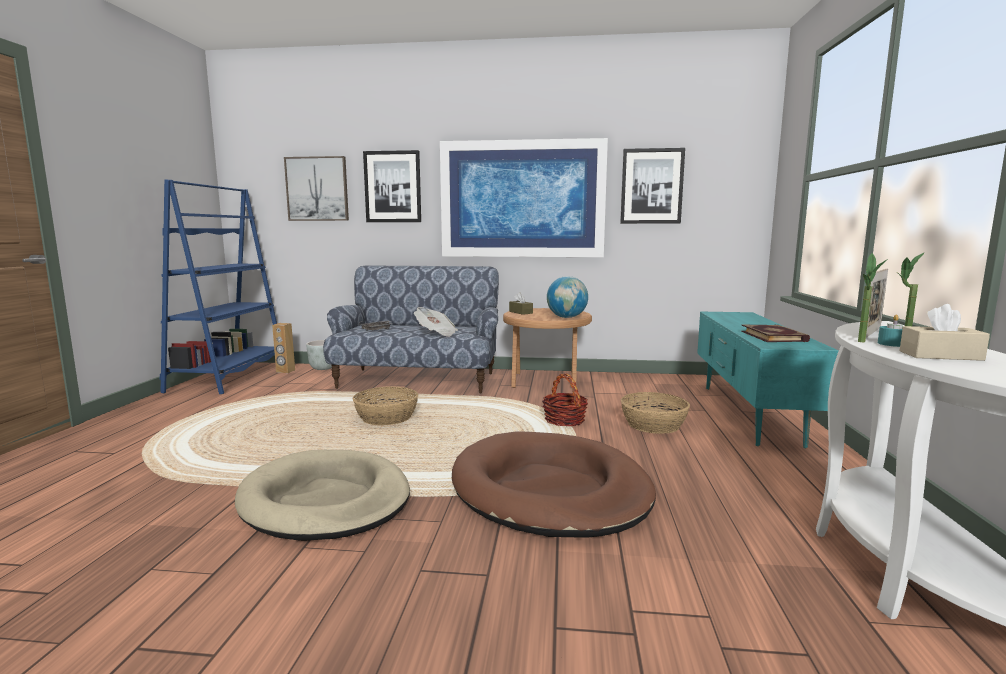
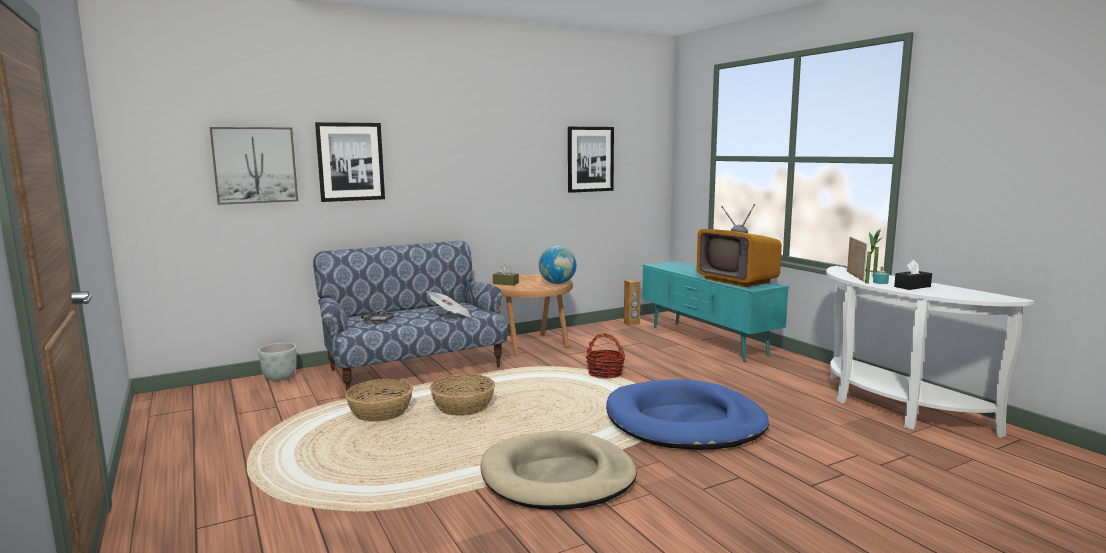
camera: 35 degrees left, 0 degrees up
blue bookcase [160,179,277,394] -> none
brown speaker [272,323,295,373] -> brown speaker moved to [624,279,641,326]
picture [440,138,608,257] -> none
brown dog bed [452,431,656,538] -> blue dog bed [606,379,769,450]
basket [621,392,690,434] -> basket moved to [345,379,413,422]
book [741,324,810,342] -> television [697,204,782,287]
beige tissue box [900,304,990,361] -> black tissue box [894,260,932,290]

